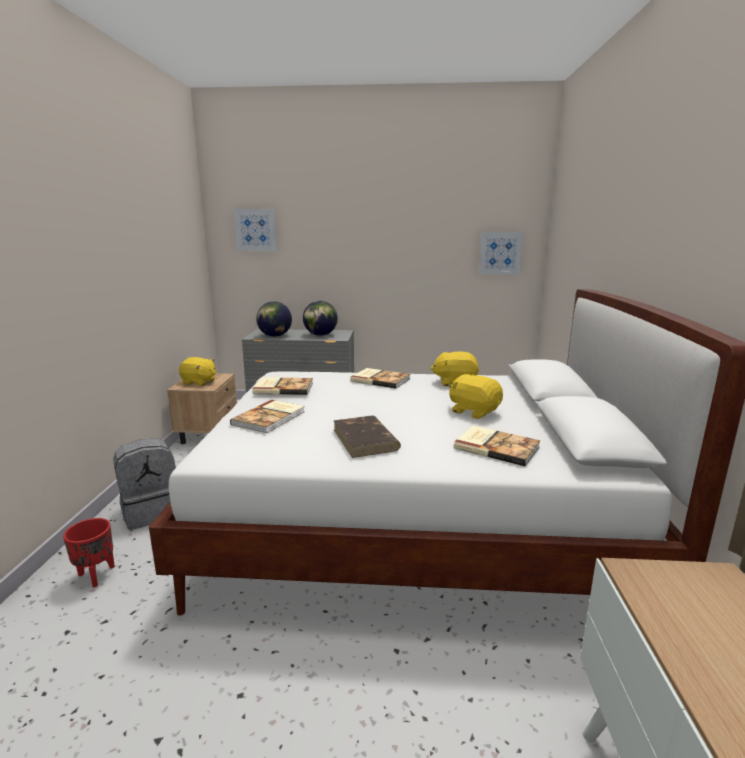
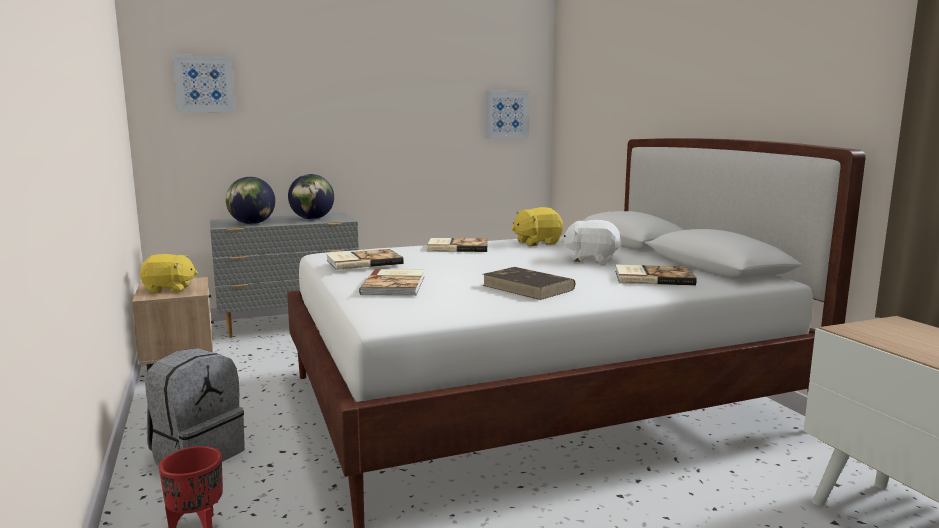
camera: 25 degrees left, 5 degrees down
yellow plush toy [449,374,503,419] -> white plush toy [561,220,622,263]

